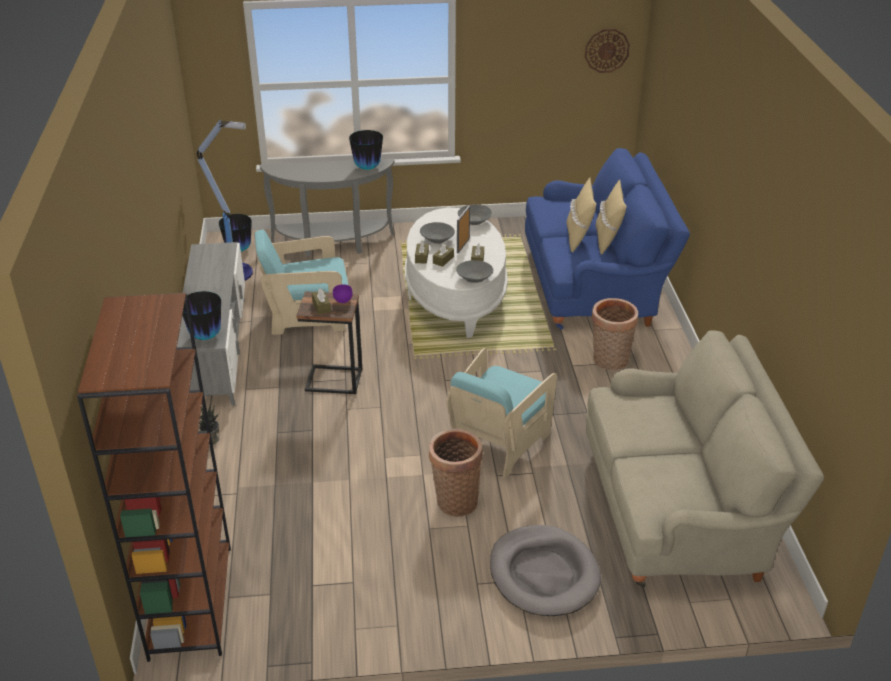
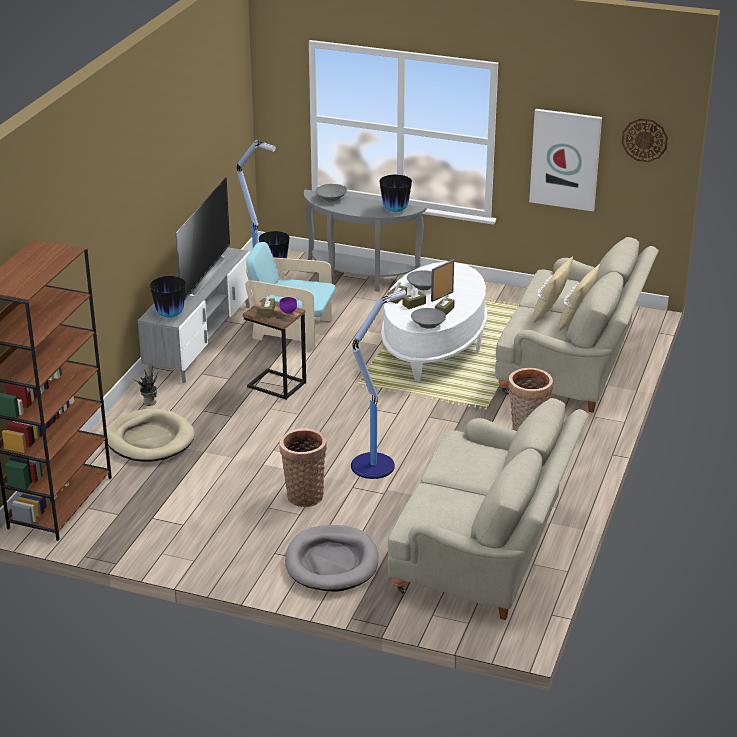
camera: 25 degrees right, 5 degrees down
turquoise armchair [447,348,557,479] -> floor lamp [351,290,407,479]
grey bowl [458,204,492,225] -> grey bowl moved to [316,184,347,202]
blue sofa [525,148,690,330] -> beige sofa [495,237,659,413]
none -> beige dog bed [106,408,195,461]
none -> television [176,177,230,299]
none -> picture [529,109,602,211]

